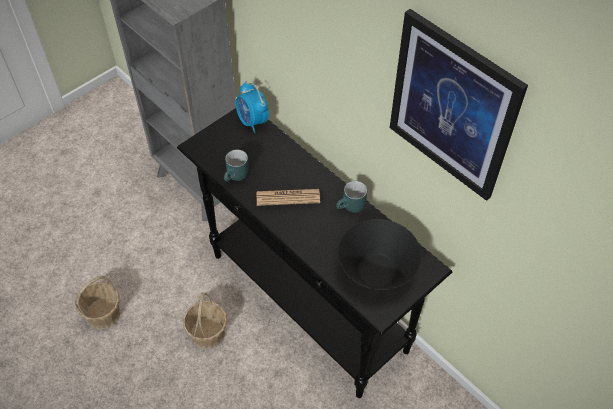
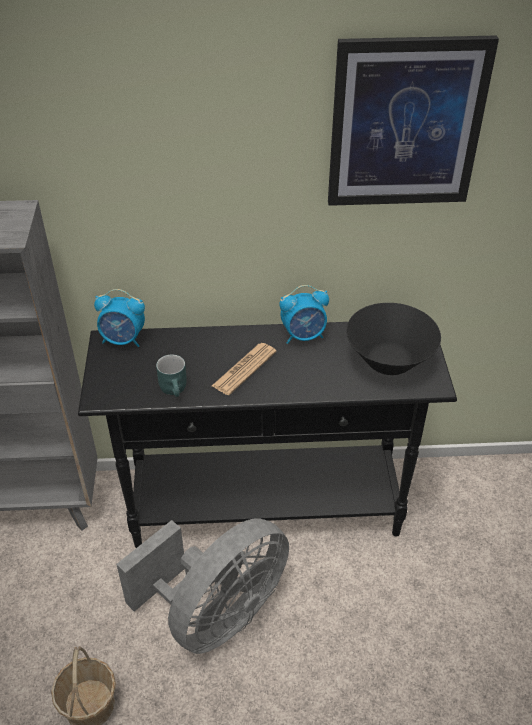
camera: 50 degrees left, 10 degrees down
basket [183,292,227,349] -> grey fan [116,518,289,654]
turquoise mug [336,181,367,213] -> alarm clock [279,285,329,344]

